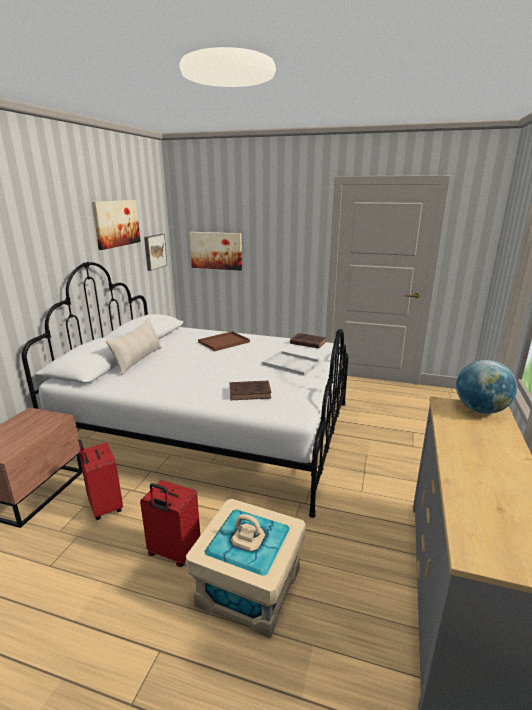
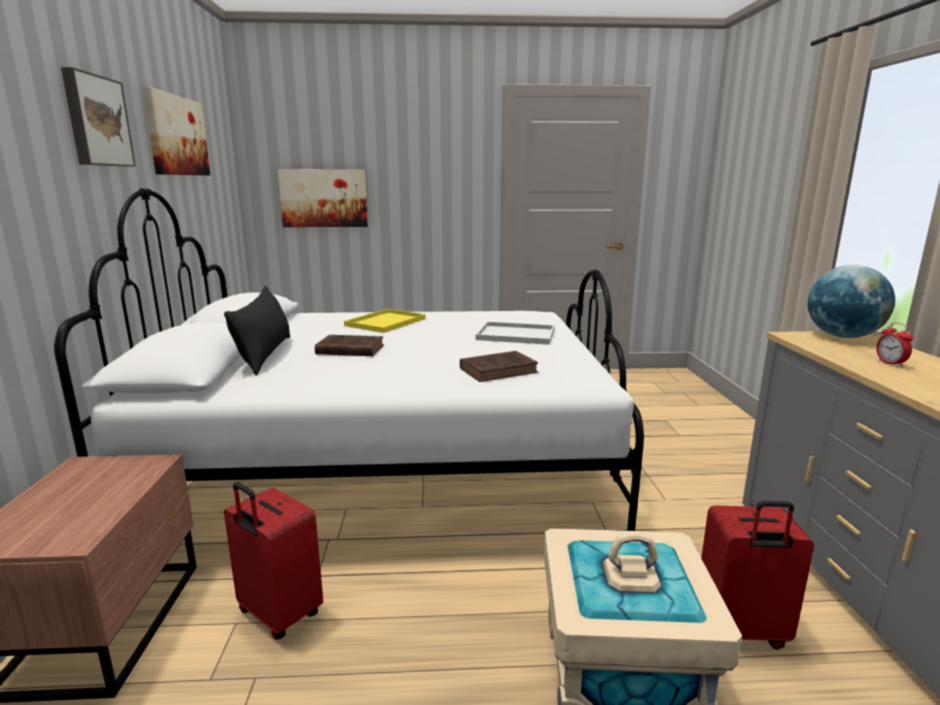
camera: 20 degrees left, 5 degrees down
beige pillow [106,318,162,375] -> black pillow [224,286,290,375]
red suitcase [140,480,200,567] -> red suitcase moved to [701,501,814,650]
picture [144,234,167,271] -> picture moved to [61,67,136,167]
brown tray [198,331,250,351] -> yellow tray [344,309,425,333]
brown book [290,333,326,349] -> brown book moved to [315,335,384,356]
none -> alarm clock [876,322,913,367]

